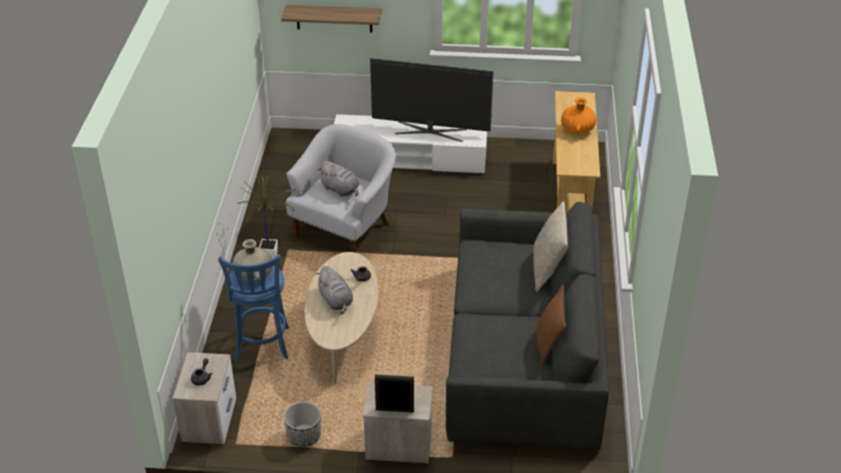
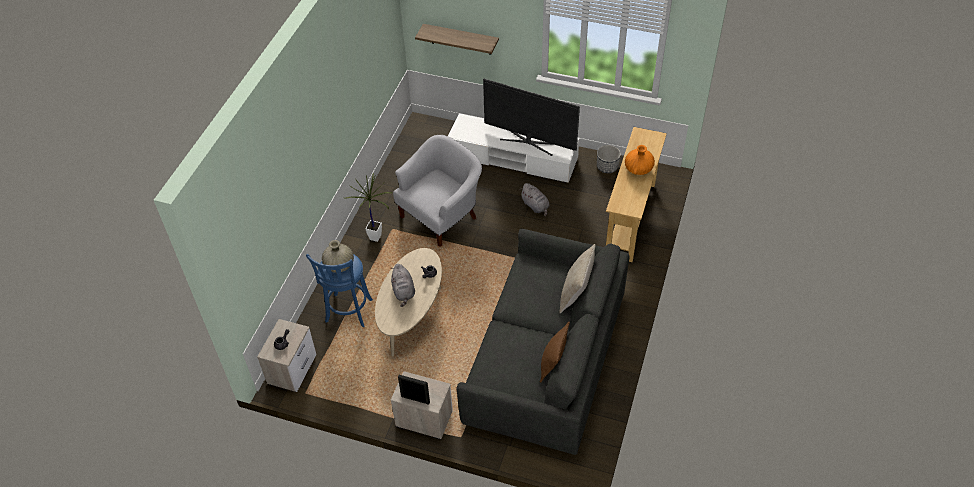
camera: 15 degrees right, 10 degrees up
planter [284,401,321,447] -> planter moved to [597,145,621,173]
grey plush toy [317,161,359,197] -> grey plush toy moved to [521,183,550,216]

